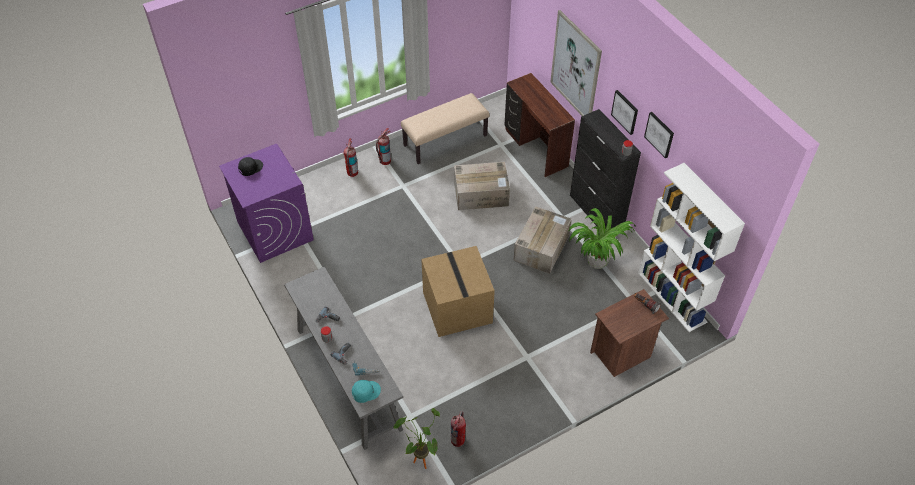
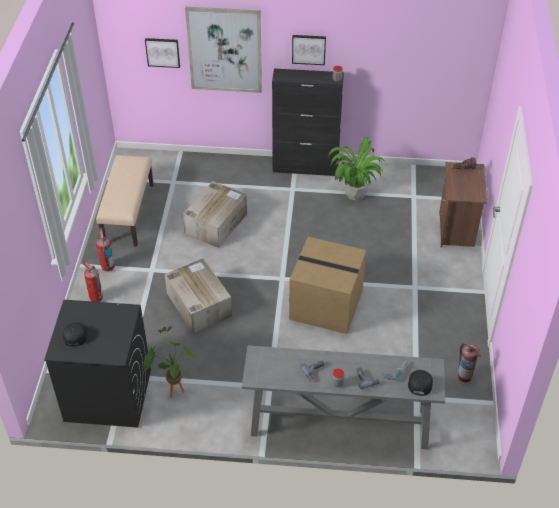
camera: 55 degrees left, 5 degrees down
purple washing machine [219,144,314,263] -> black washing machine [44,300,151,428]
turquoise cap [352,380,381,403] -> black cap [408,370,433,396]
potted plant [393,408,441,469] -> potted plant moved to [144,326,195,398]
brown desk [505,73,575,177] -> none
cardboard box [513,206,572,274] -> cardboard box moved to [164,258,232,334]
white bookcase [638,163,745,332] -> none
picture [644,112,674,159] -> picture moved to [145,38,180,68]

